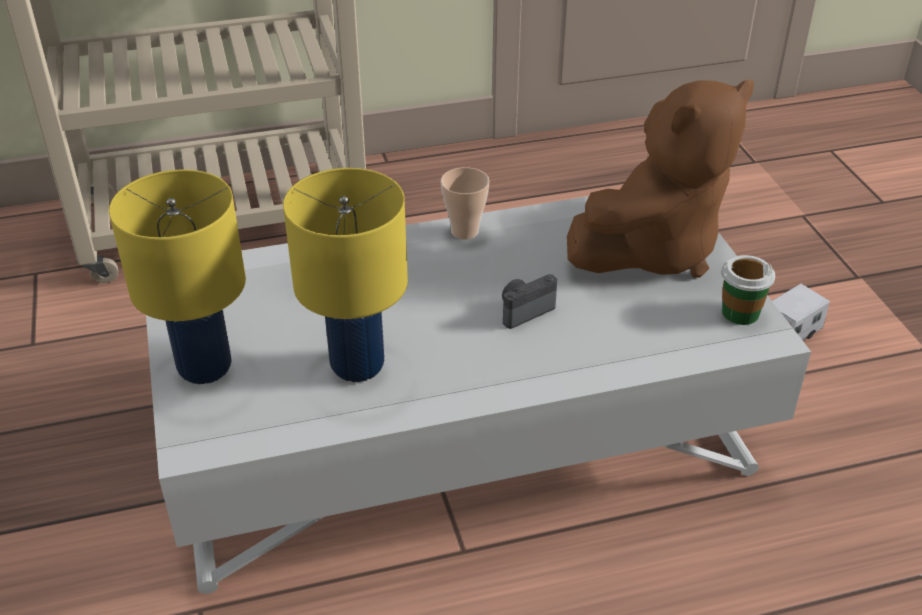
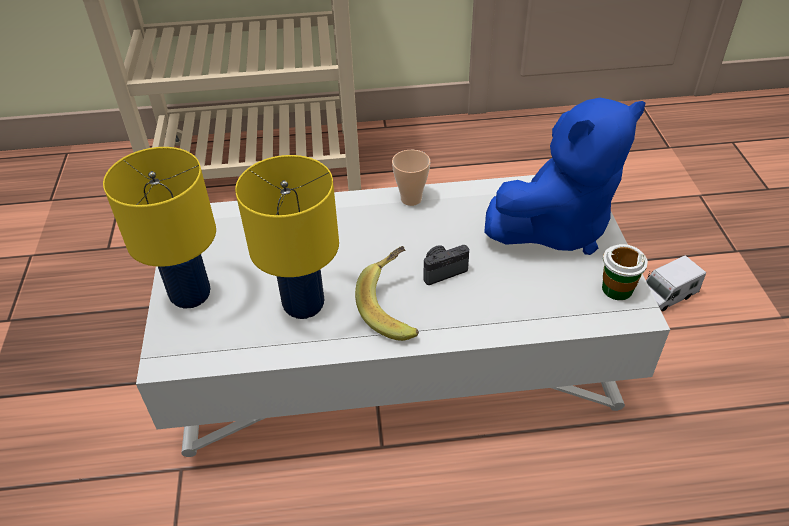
camera: 10 degrees right, 5 degrees up
brown plush toy [567,79,754,278] -> blue plush toy [484,98,645,255]
none -> banana [355,246,419,341]

